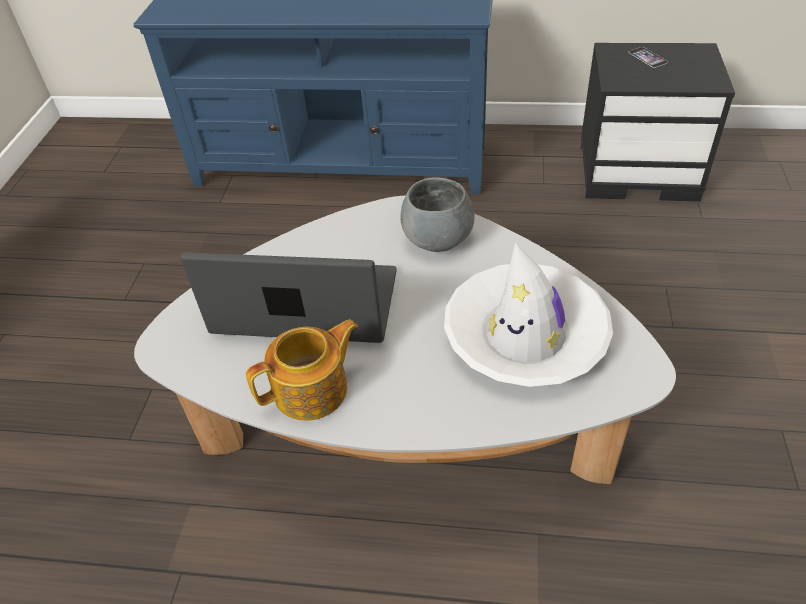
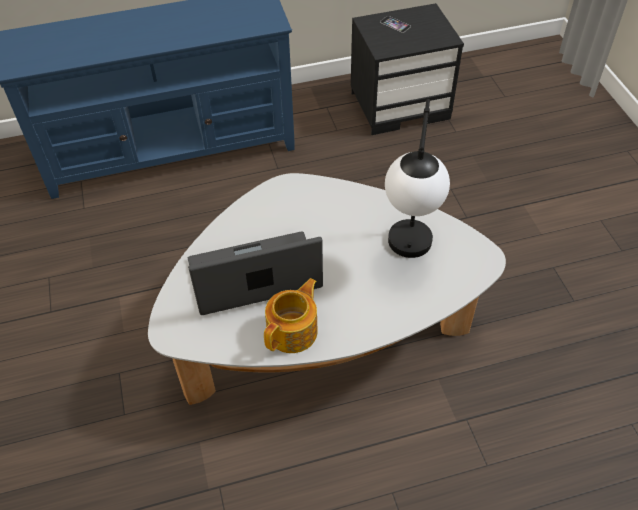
camera: 25 degrees left, 5 degrees up
grey bowl [401,177,475,252] -> none
white hat [444,243,613,387] -> table lamp [385,99,450,258]

